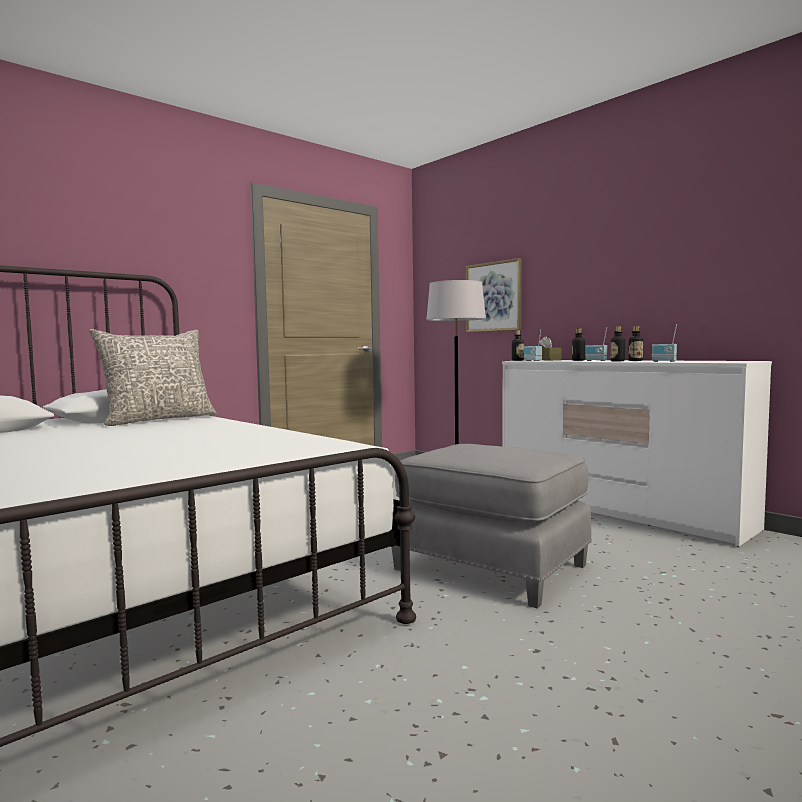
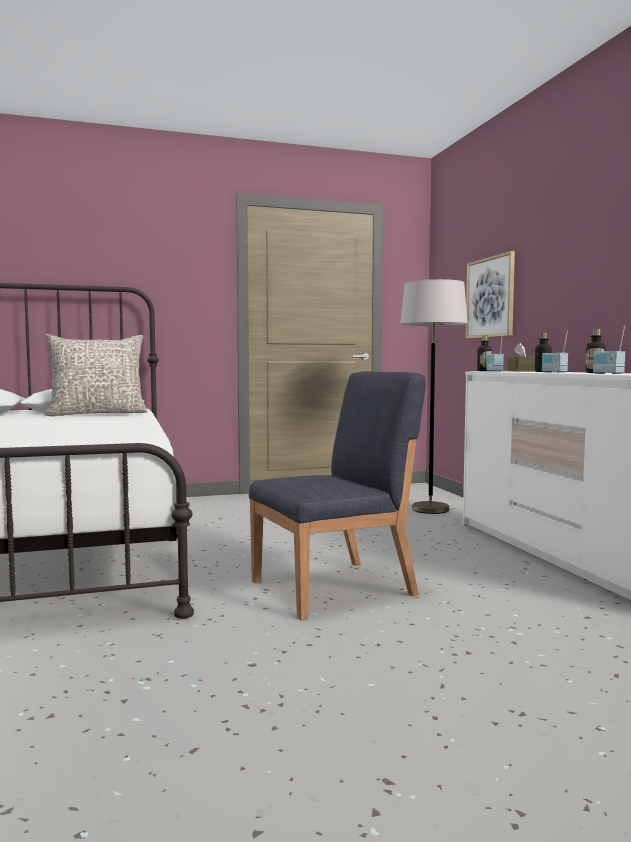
camera: 25 degrees right, 0 degrees up
grey ottoman [392,444,592,609] -> blue chair [249,371,426,620]
bottle [611,326,625,361] -> none

